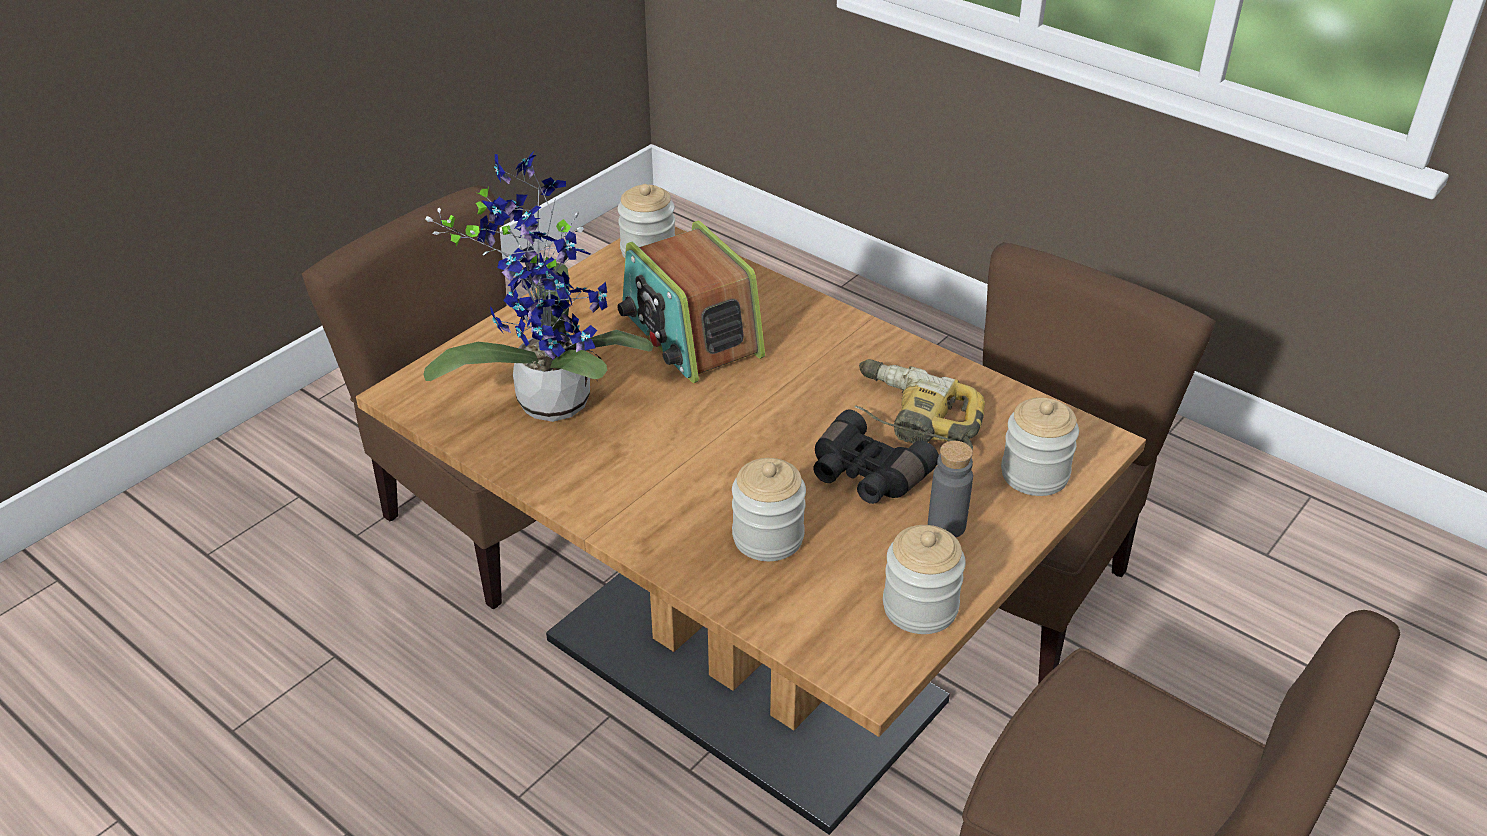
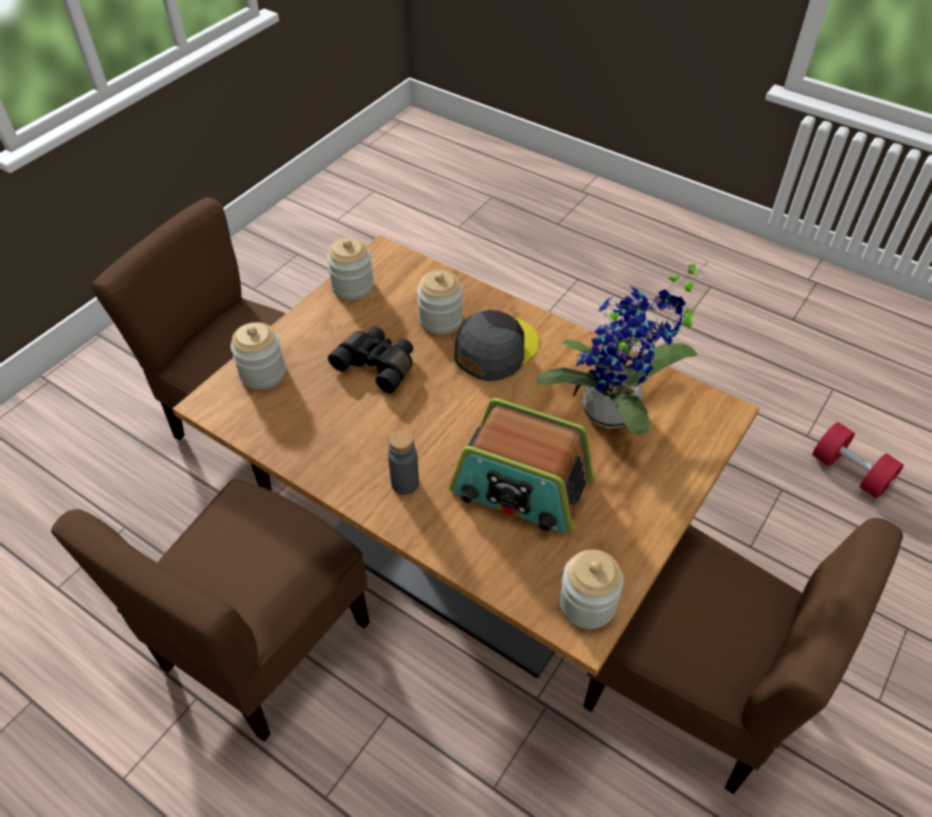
camera: 175 degrees right, 10 degrees up
radio [617,220,765,383] -> radio turned 150 degrees clockwise [449,398,594,534]
power drill [855,359,985,451] -> none
grey bottle [928,441,973,537] -> grey bottle moved to [388,430,419,495]
none -> grey cap [454,310,539,381]
none -> red dumbbell [812,422,904,499]

